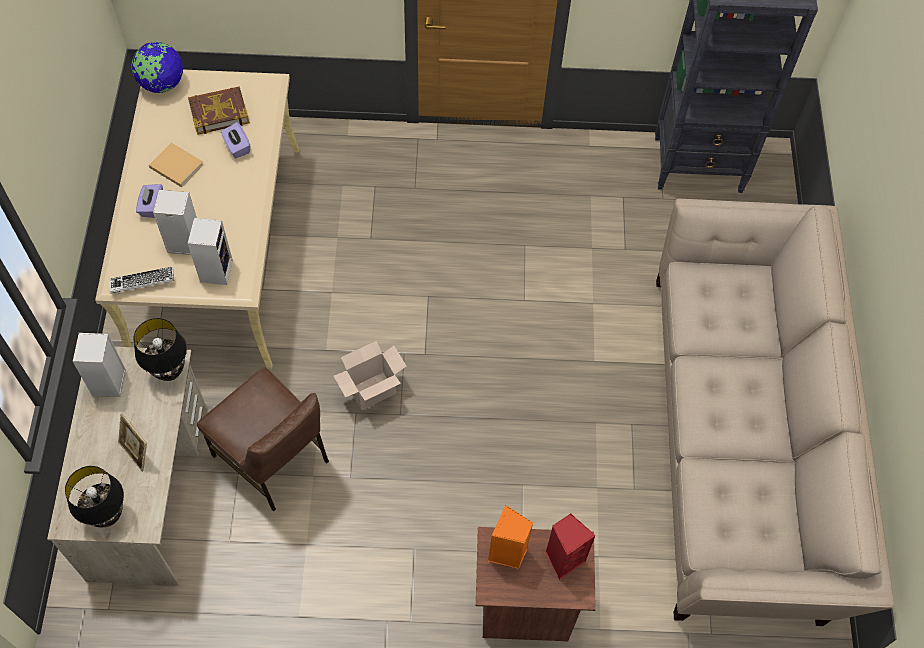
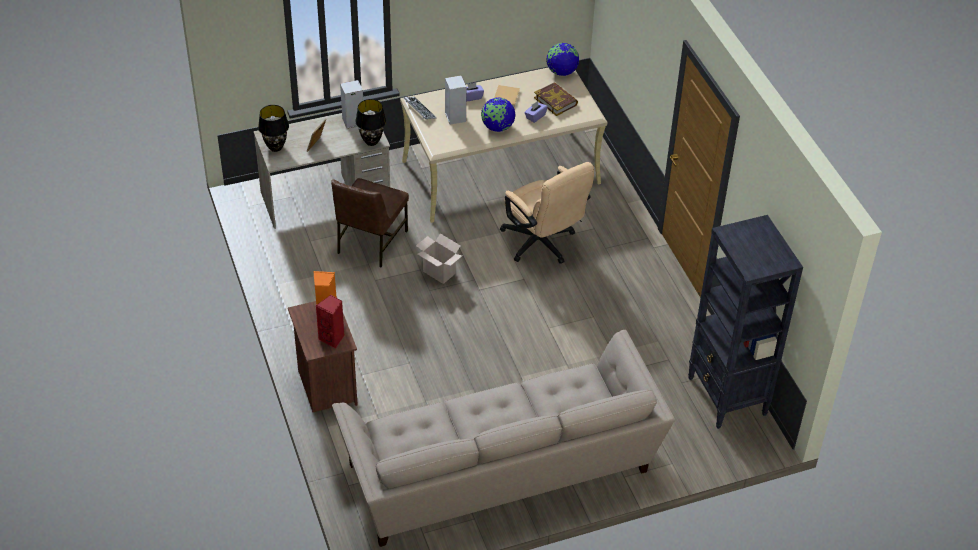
camera: 70 degrees right, 15 degrees down
speaker [188,218,233,285] -> none
none -> globe [481,97,516,132]
none -> beige office chair [500,162,594,264]

